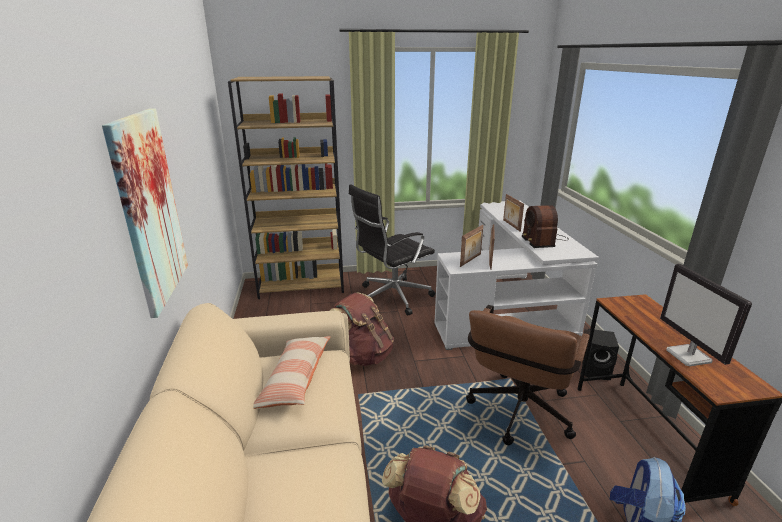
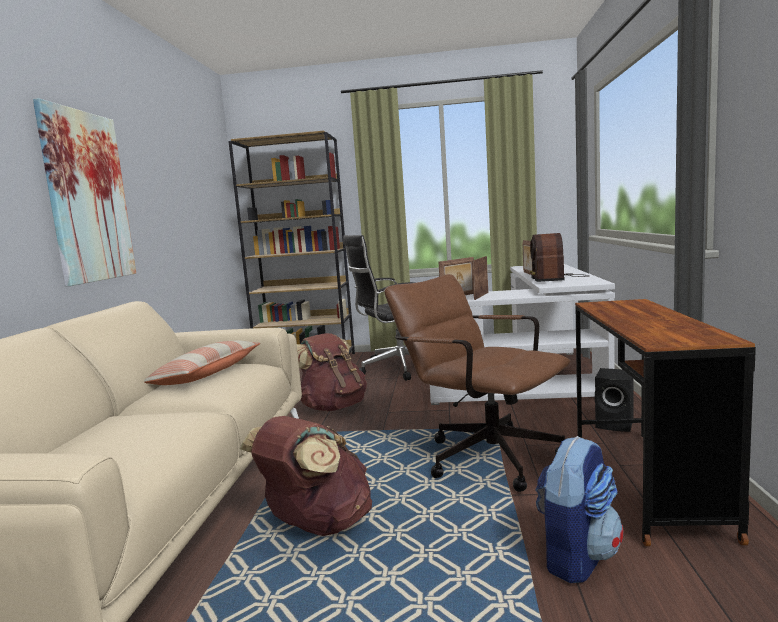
camera: 15 degrees right, 15 degrees down
brown office chair [466,305,591,445] -> brown office chair turned 90 degrees clockwise [384,274,570,492]
monitor [660,264,752,366] -> none

